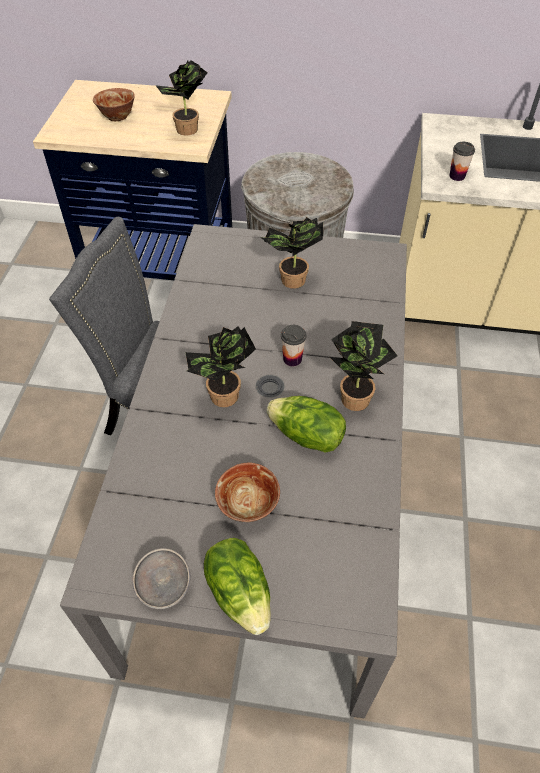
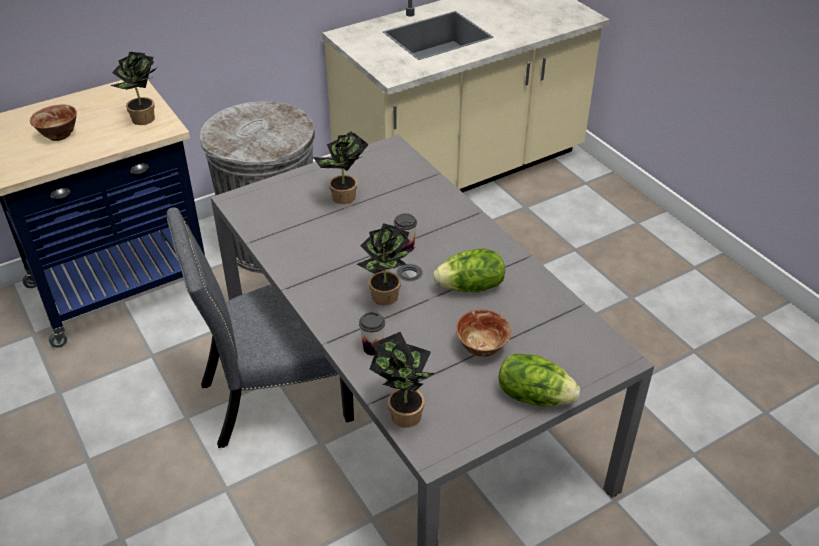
camera: 40 degrees left, 10 degrees down
grey bowl [132,548,190,609] -> none
potted plant [330,321,398,411] -> potted plant moved to [370,332,435,428]
cup [449,142,475,181] -> cup moved to [359,312,385,356]

